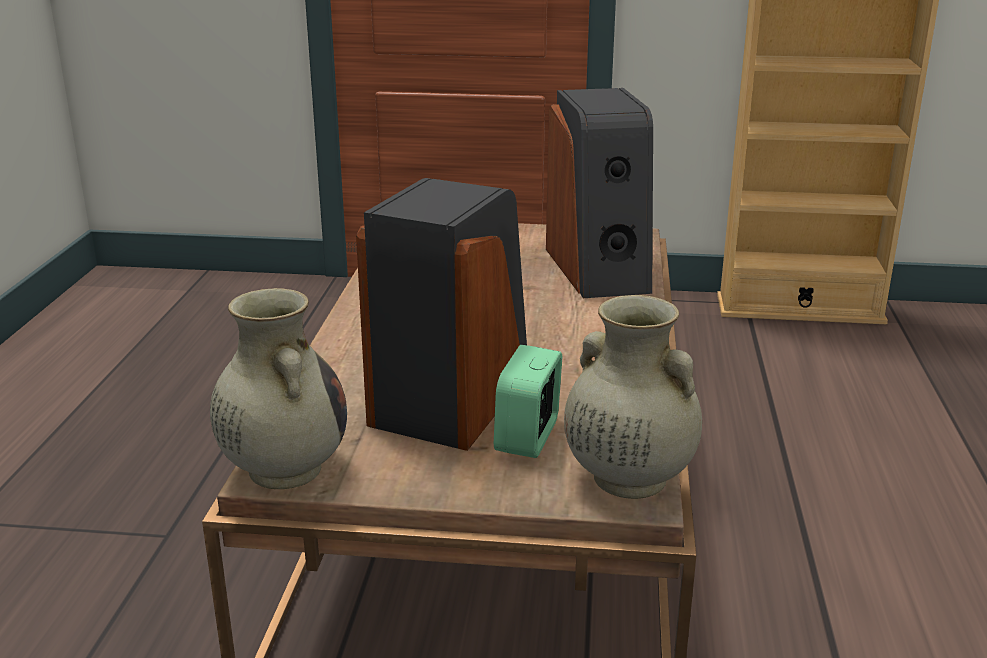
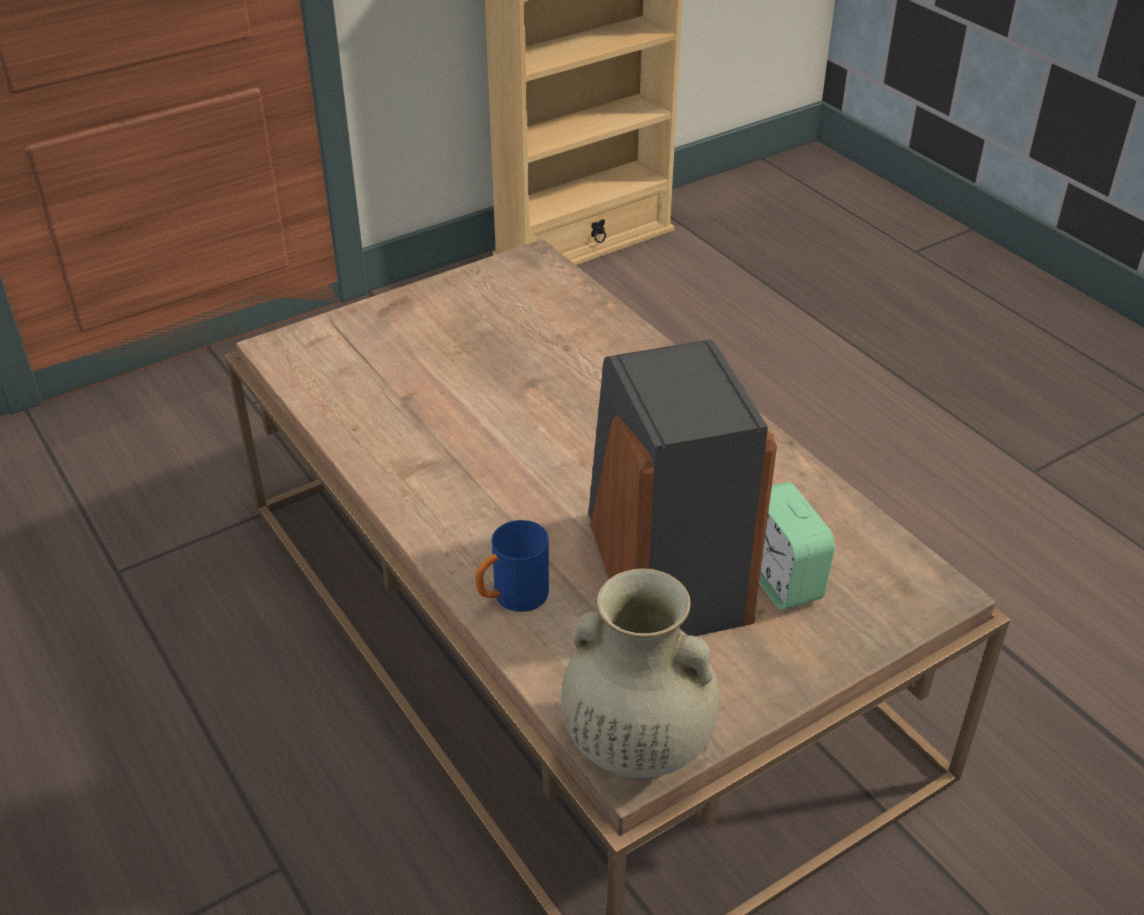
camera: 40 degrees left, 15 degrees up
speaker [546,88,653,298] -> none
beige vase [564,295,702,499] -> none
none -> blue mug [476,520,549,612]

